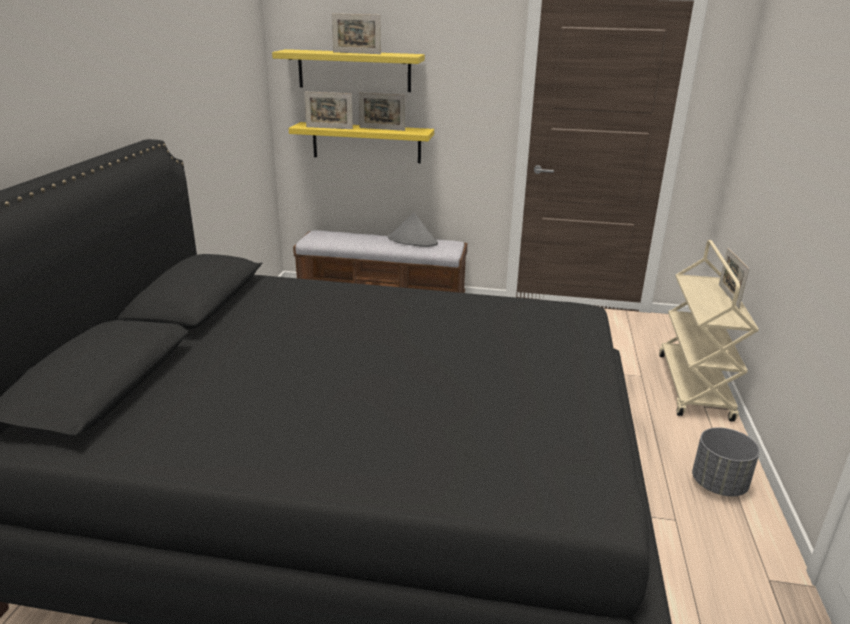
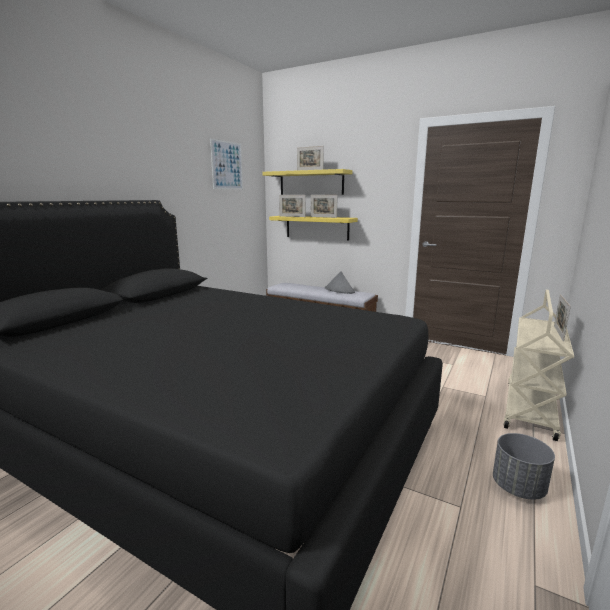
camera: 20 degrees right, 10 degrees down
none -> picture [210,138,243,190]

